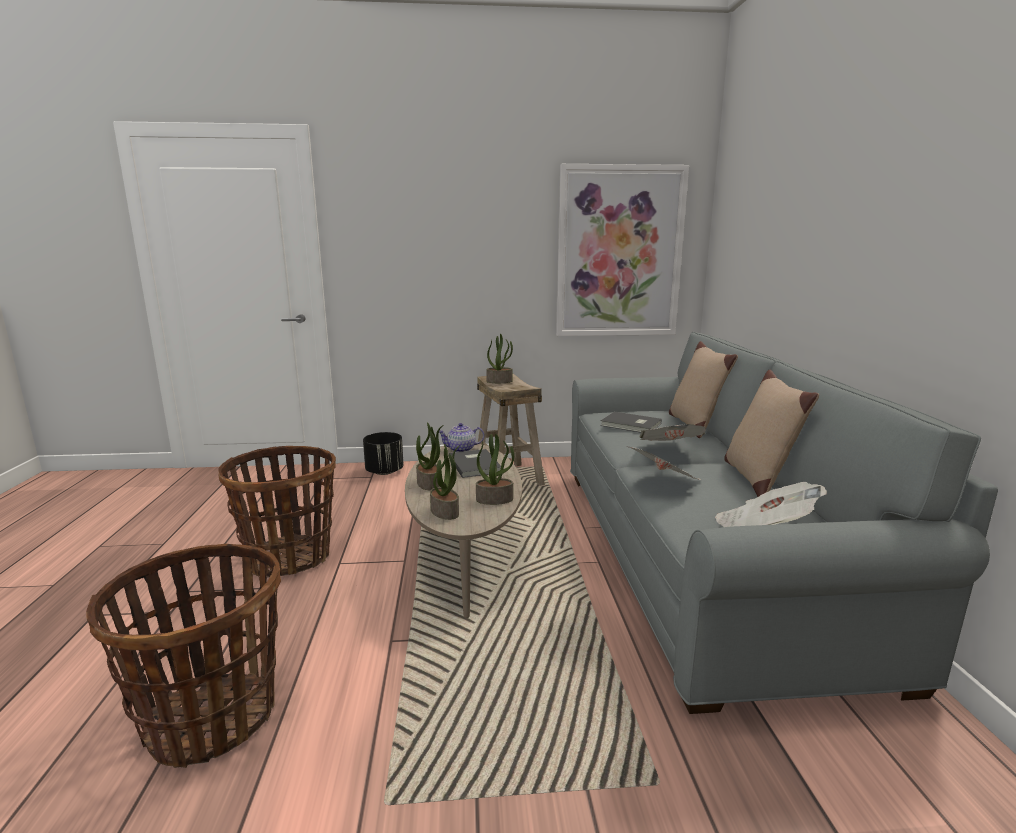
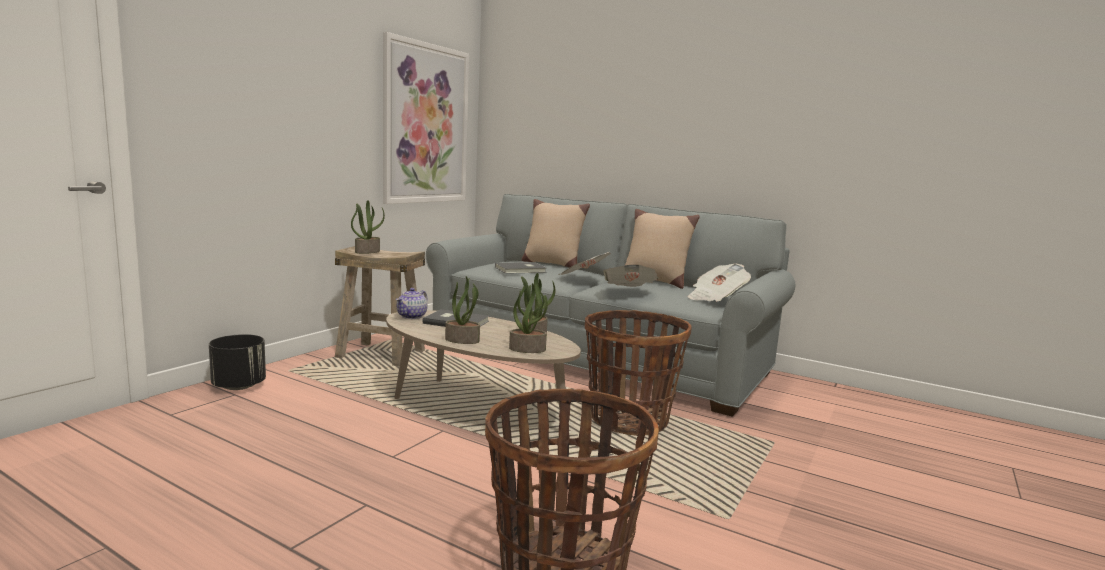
camera: 55 degrees left, 5 degrees down
basket [218,446,336,578] -> basket moved to [585,310,692,436]

